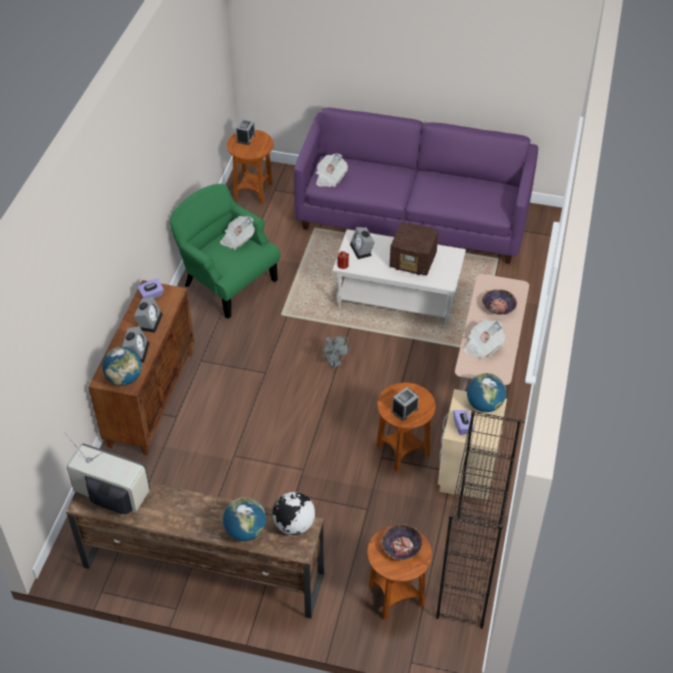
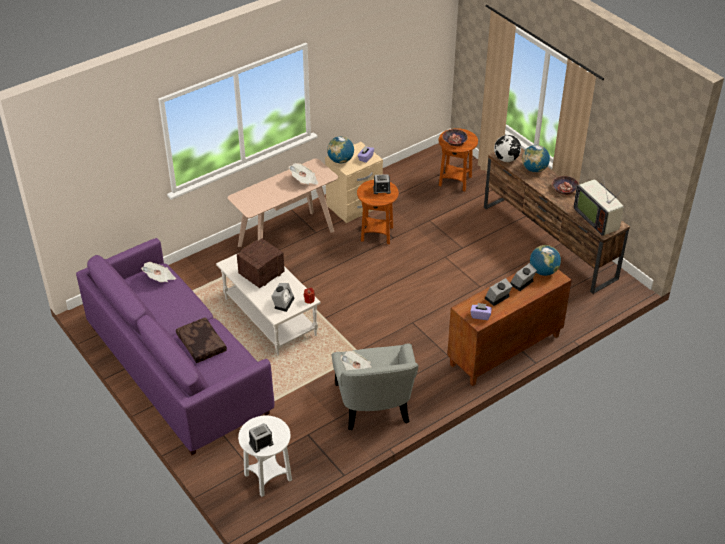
camera: 140 degrees left, 5 degrees down
green armchair [170,184,280,319] -> grey armchair [331,343,418,430]
brown side table [227,130,273,204] -> white side table [238,415,292,497]
newspaper [316,153,348,187] -> newspaper moved to [141,262,176,283]
grey fan [322,336,350,368] -> none
radio [390,222,439,276] -> radio turned 105 degrees counterclockwise [237,238,285,288]
black bookcase [436,411,521,629] -> none
bowl [482,289,517,315] -> bowl moved to [552,176,579,195]
none -> brown pillow [176,317,227,363]

